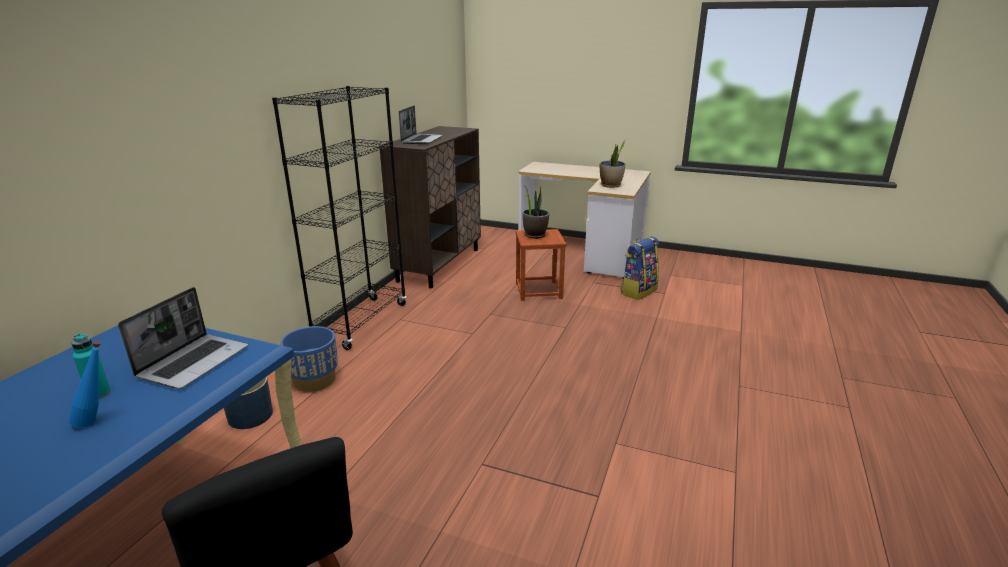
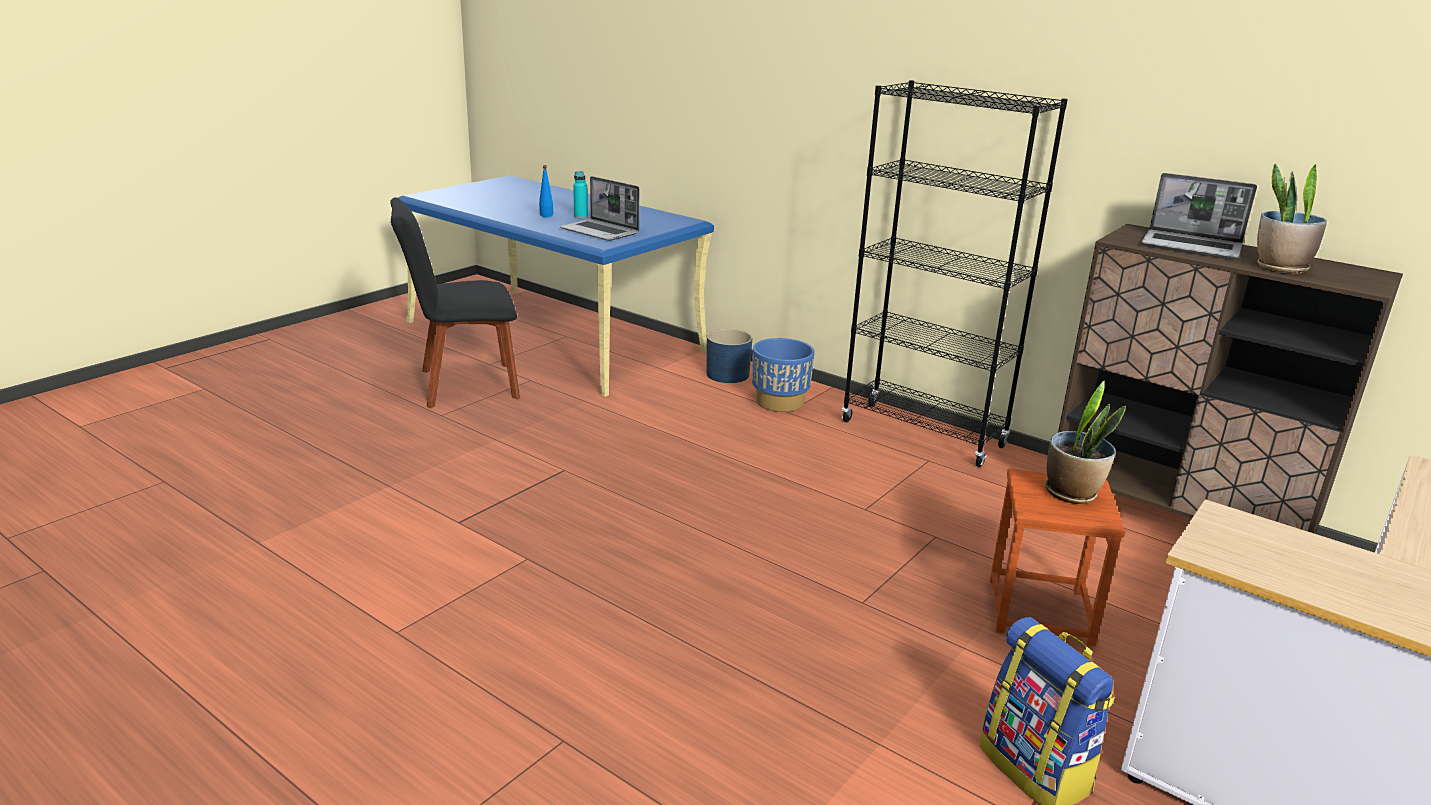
camera: 105 degrees right, 0 degrees up
potted plant [600,139,626,188] -> potted plant moved to [1257,164,1327,274]

